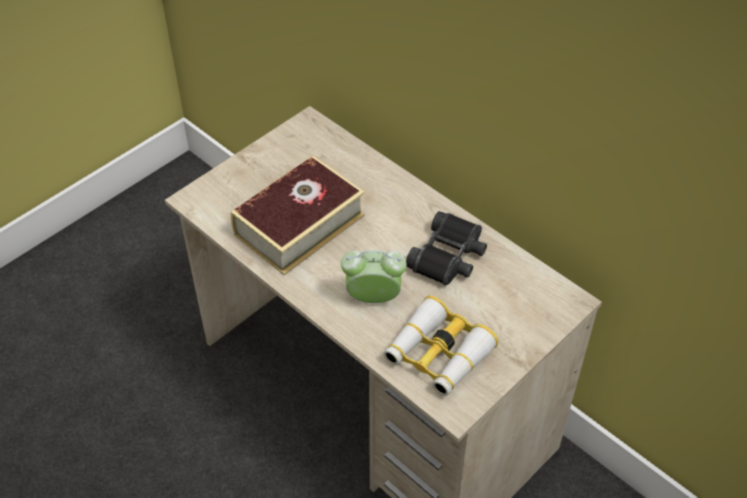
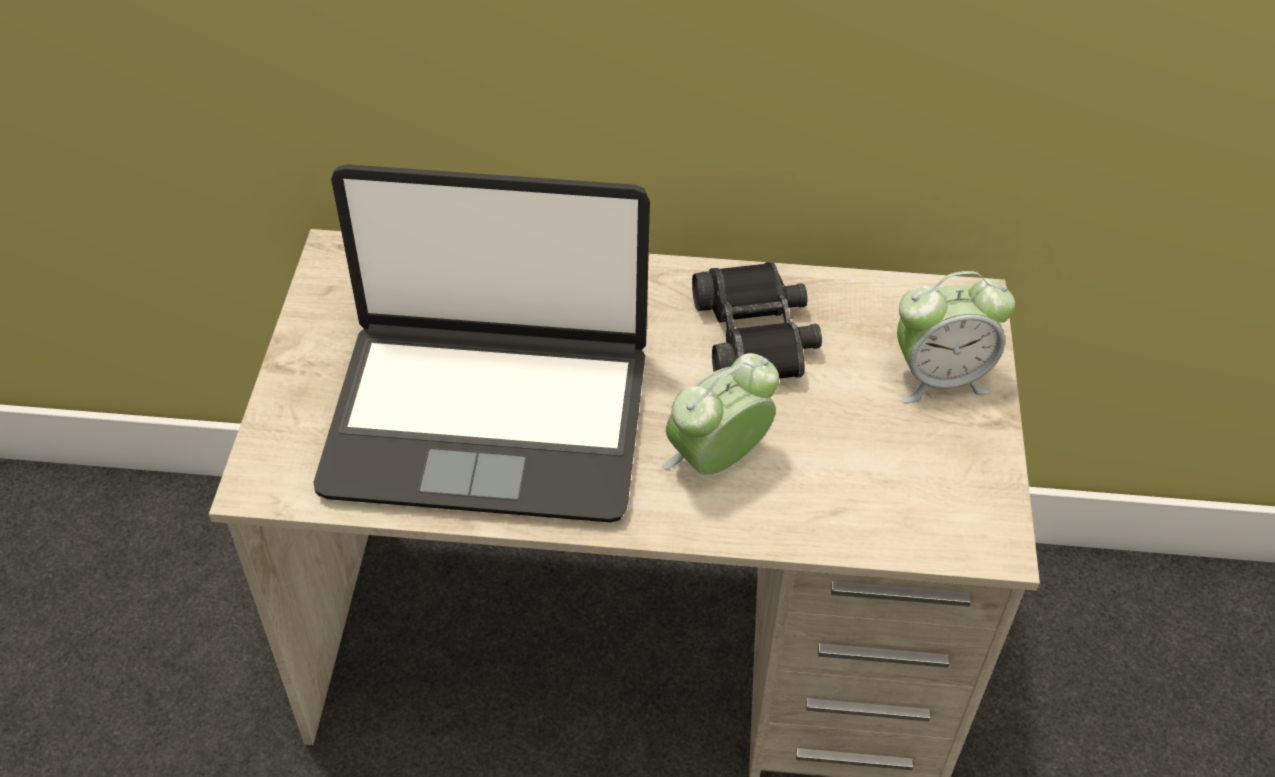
camera: 40 degrees left, 0 degrees up
book [231,156,365,275] -> laptop [314,164,650,522]
binoculars [384,296,498,396] -> none
none -> alarm clock [897,271,1015,403]

